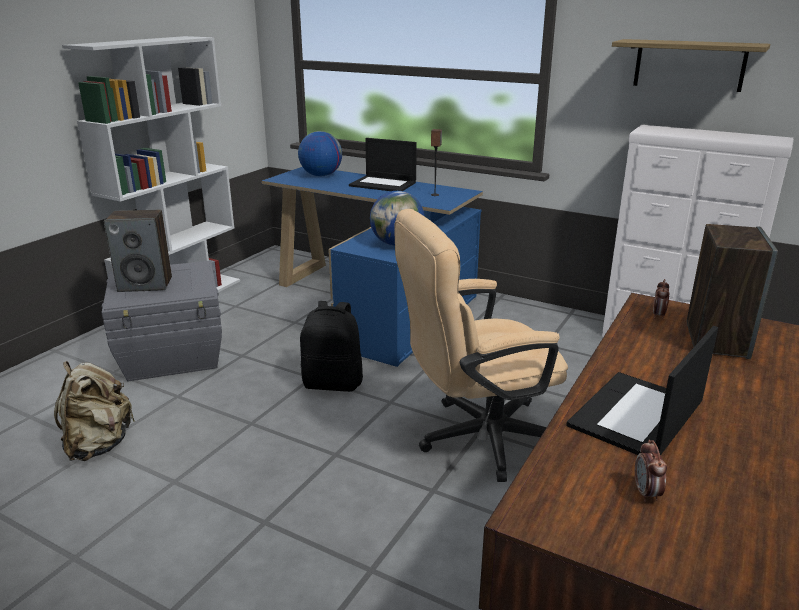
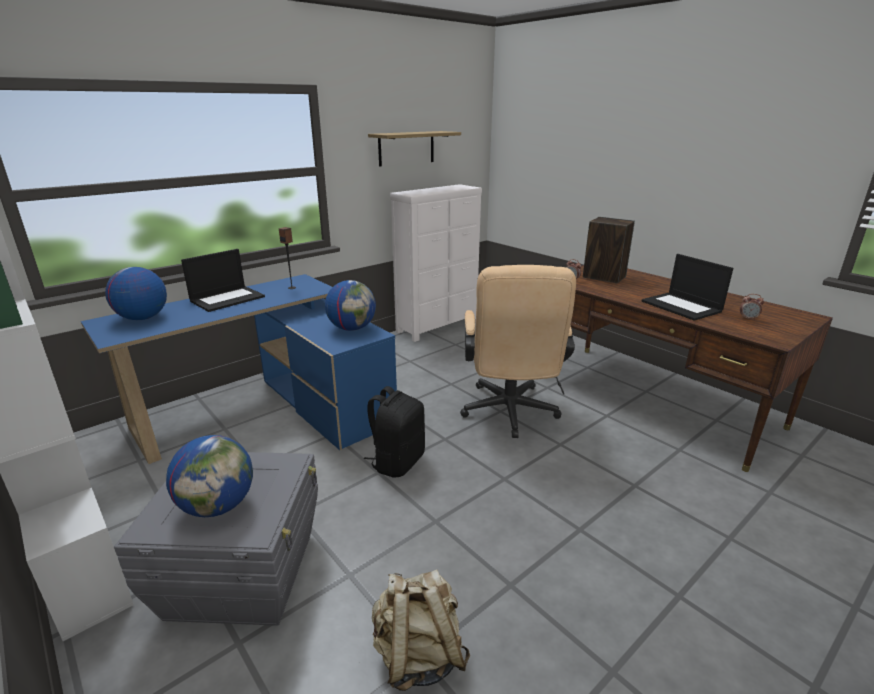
camera: 70 degrees left, 0 degrees up
speaker [104,210,172,292] -> globe [166,435,253,517]

